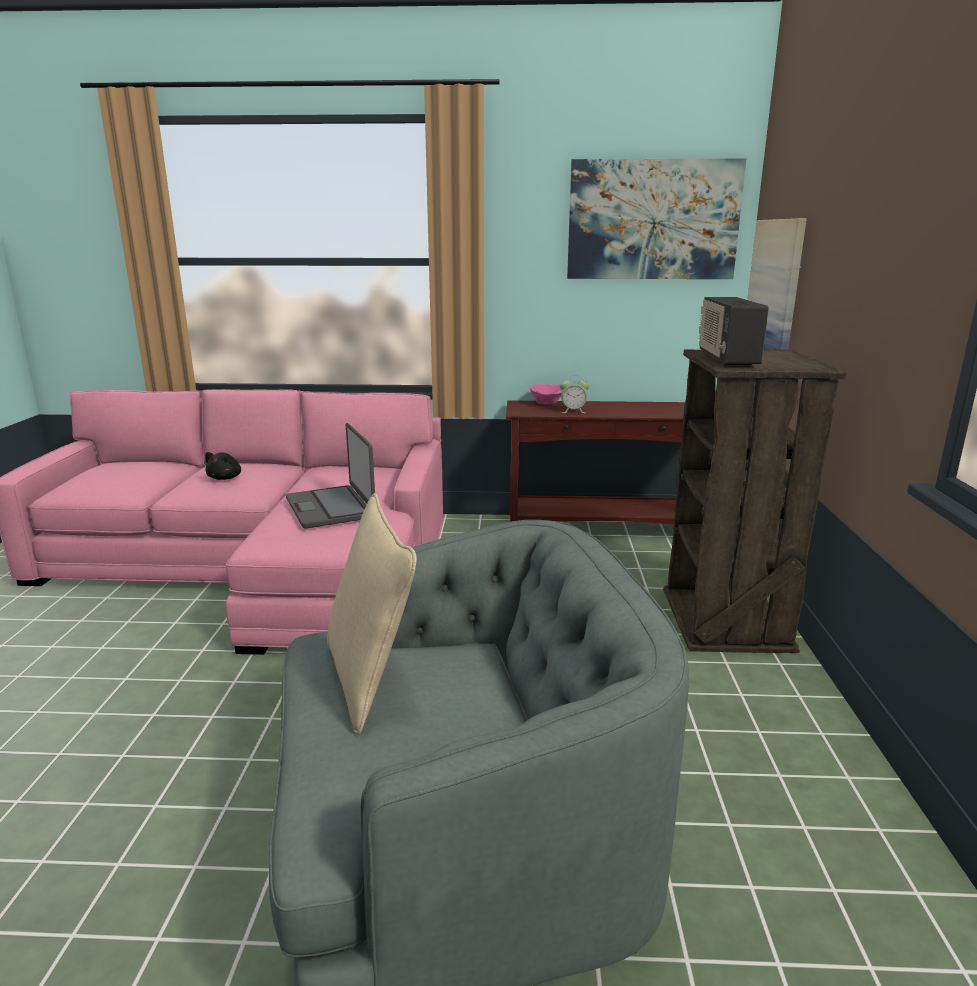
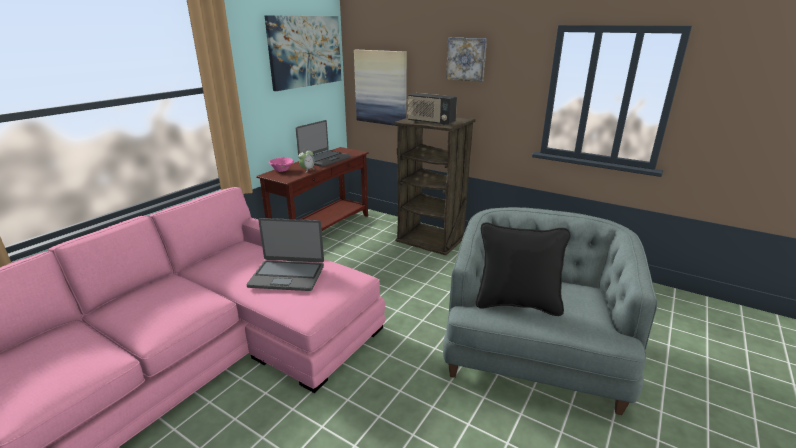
camera: 60 degrees left, 5 degrees up
black plush toy [205,452,241,480] -> none
beige pillow [327,493,417,735] -> black pillow [476,222,571,316]
none -> laptop [296,120,351,167]
none -> picture [446,38,487,82]

